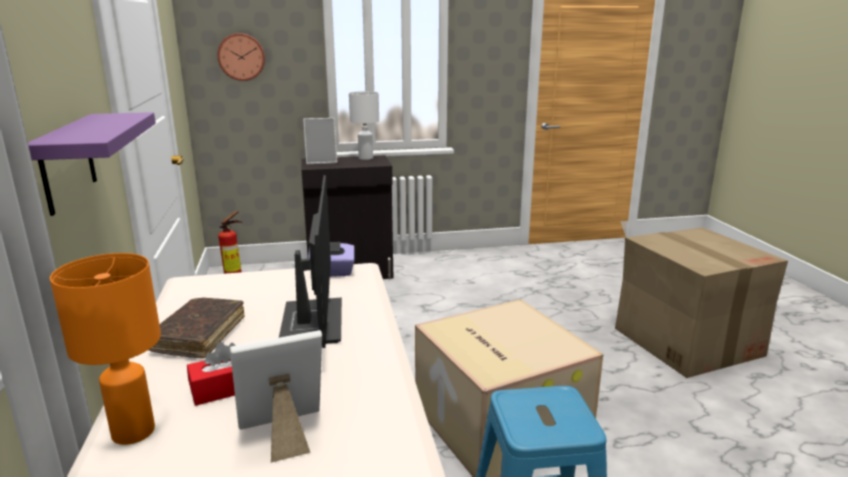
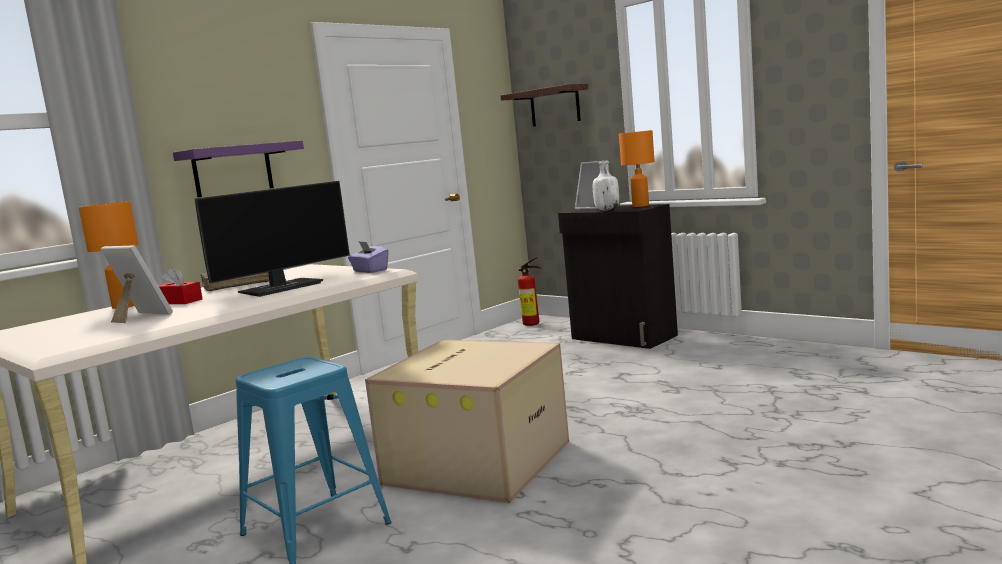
camera: 55 degrees right, 10 degrees down
wall clock [217,33,265,81] -> shelf [500,84,589,127]
white table lamp [349,91,379,160] -> orange table lamp [619,130,655,207]
cardboard box [615,227,788,378] -> none
none -> white bottle [593,161,619,211]

